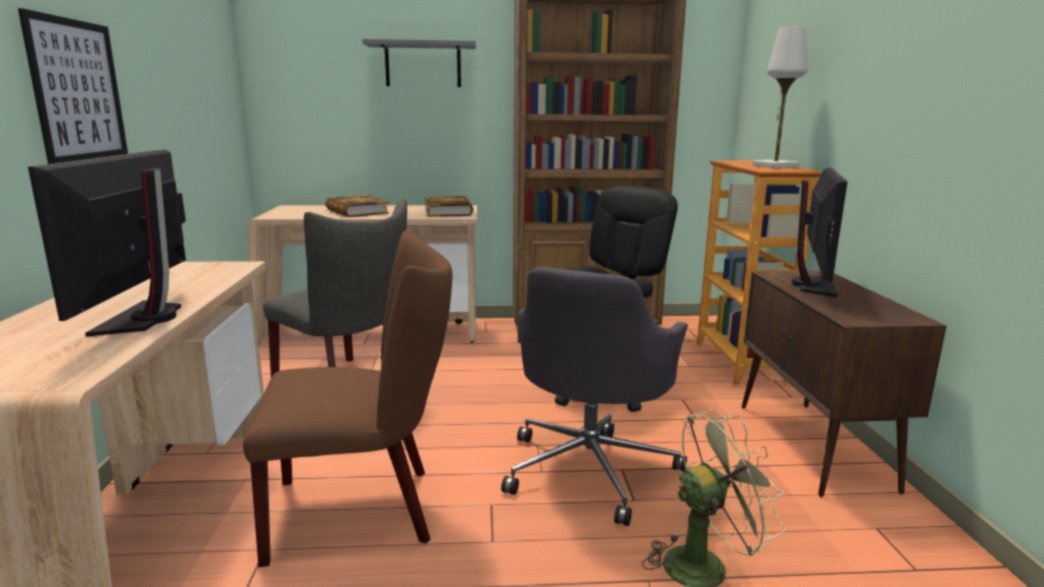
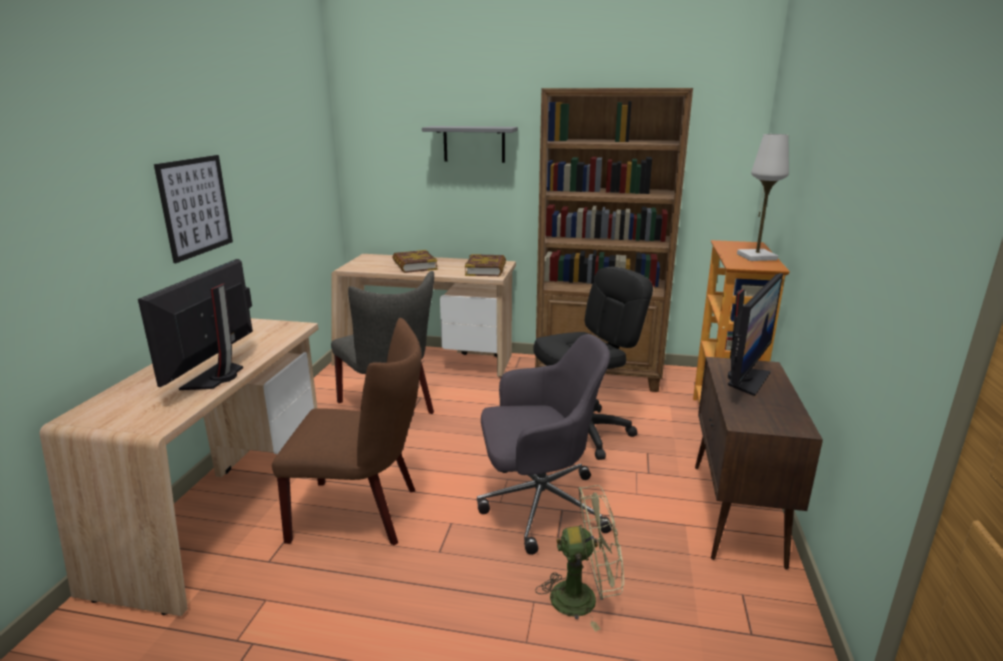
camera: 15 degrees right, 5 degrees up
grey office chair [501,267,688,526] -> grey office chair turned 135 degrees counterclockwise [477,334,612,555]

